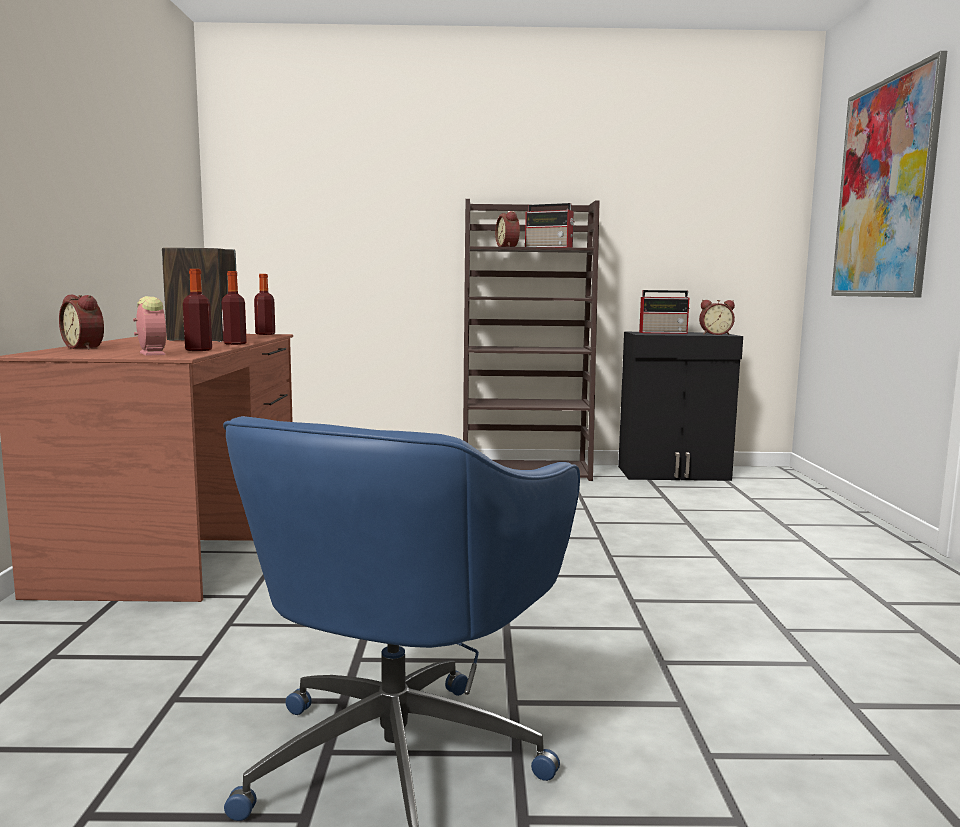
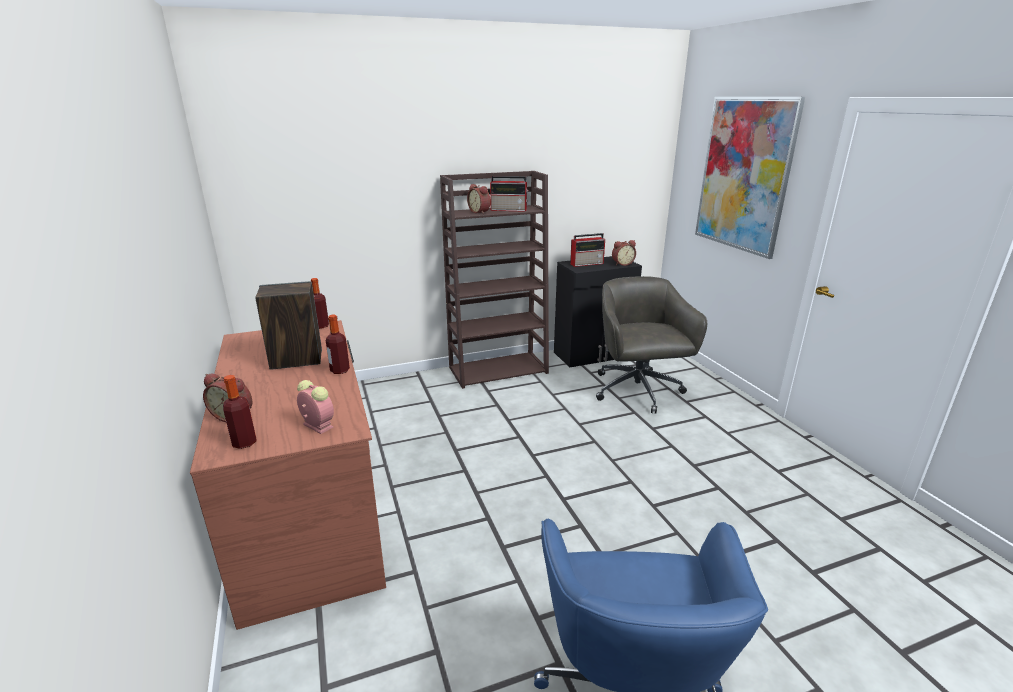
camera: 20 degrees left, 15 degrees up
bottle [183,269,212,351] -> bottle moved to [223,375,257,449]
none -> grey office chair [596,276,707,414]

